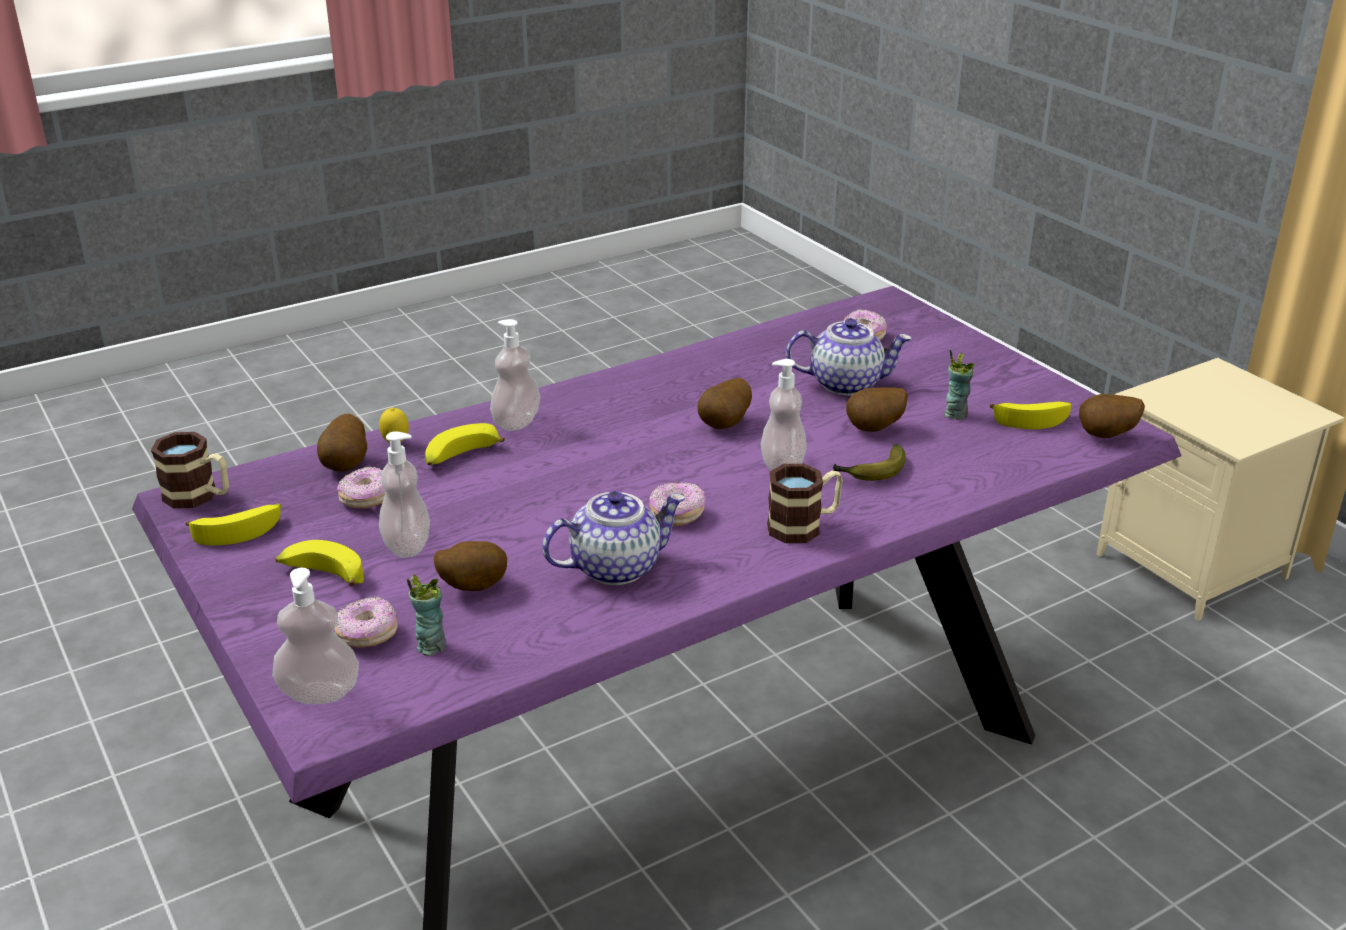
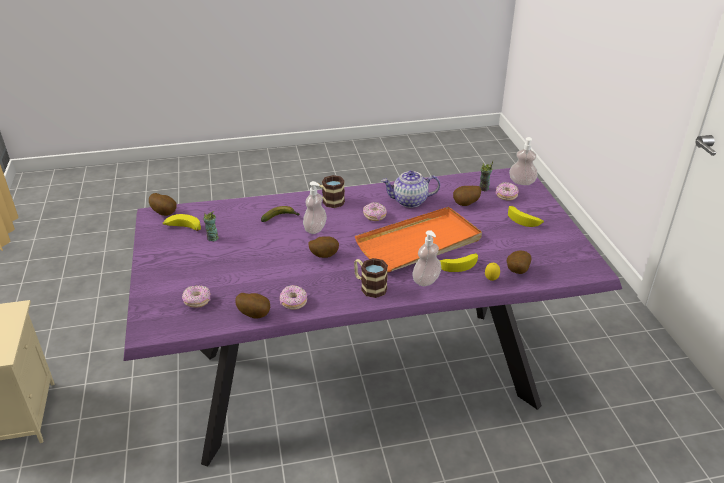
camera: 160 degrees left, 5 degrees up
mug [151,432,229,508] -> mug moved to [354,258,388,298]
banana [185,503,281,545] -> none
donut [337,466,385,508] -> donut moved to [280,285,307,310]
soap dispenser [379,431,430,557] -> none
teapot [786,318,912,396] -> none
potato [846,387,908,432] -> potato moved to [235,293,270,318]
none -> orange tray [355,207,482,273]

